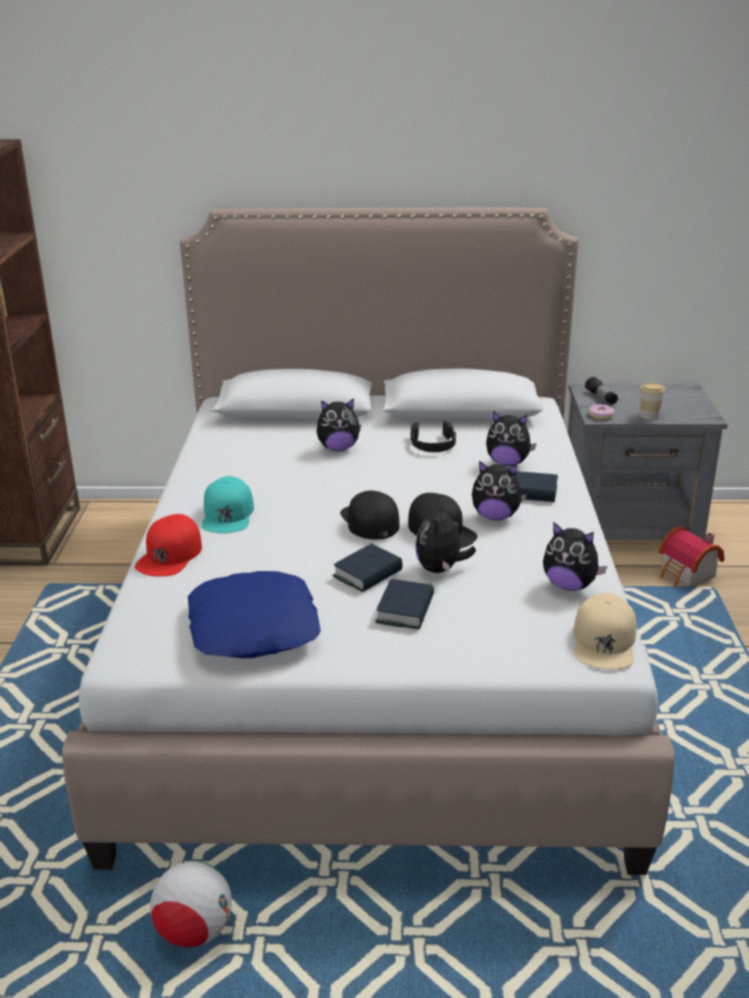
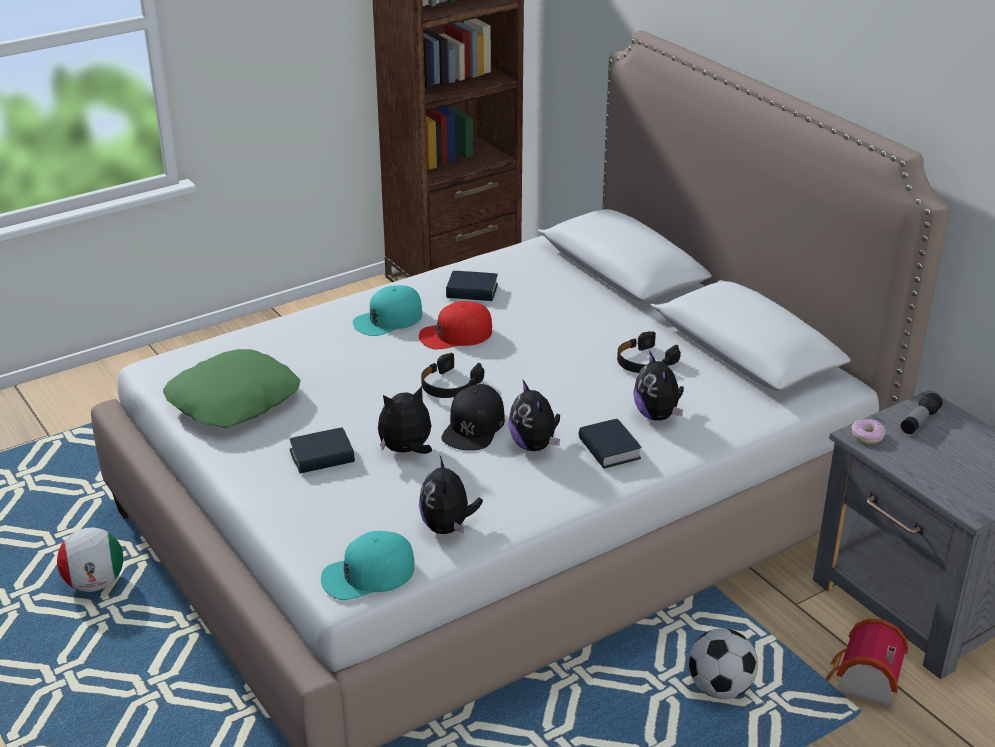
camera: 55 degrees right, 5 degrees up
red cap [135,514,202,577] -> red cap moved to [419,301,492,349]
blue pillow [188,571,321,658] -> green pillow [163,349,300,428]
plush toy [317,398,362,451] -> none
book [333,544,403,592] -> book moved to [446,271,498,301]
black cap [340,491,400,540] -> black headphones [421,353,484,398]
beige cap [574,593,636,670] -> turquoise cap [321,531,415,600]
cup [640,382,665,420] -> none
none -> football [689,628,758,699]

